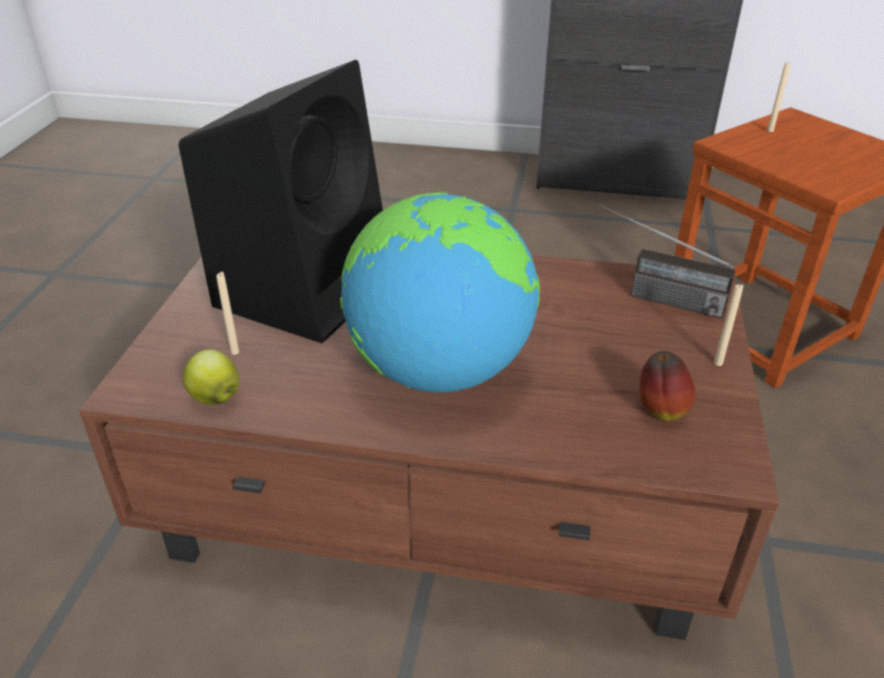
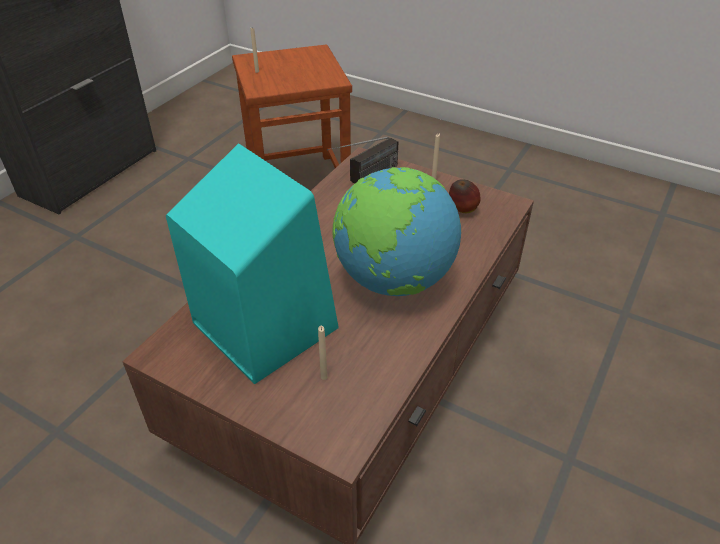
camera: 70 degrees left, 5 degrees up
black speaker [179,60,383,343] -> turquoise speaker [166,144,339,384]
apple [183,349,239,405] -> none

